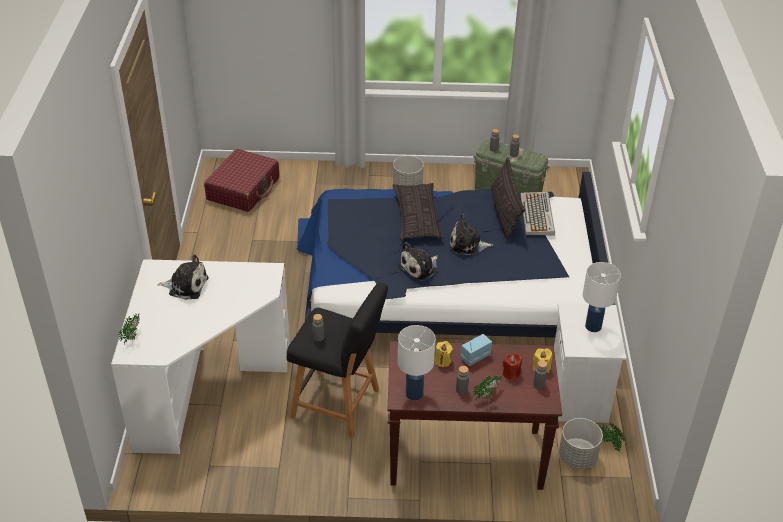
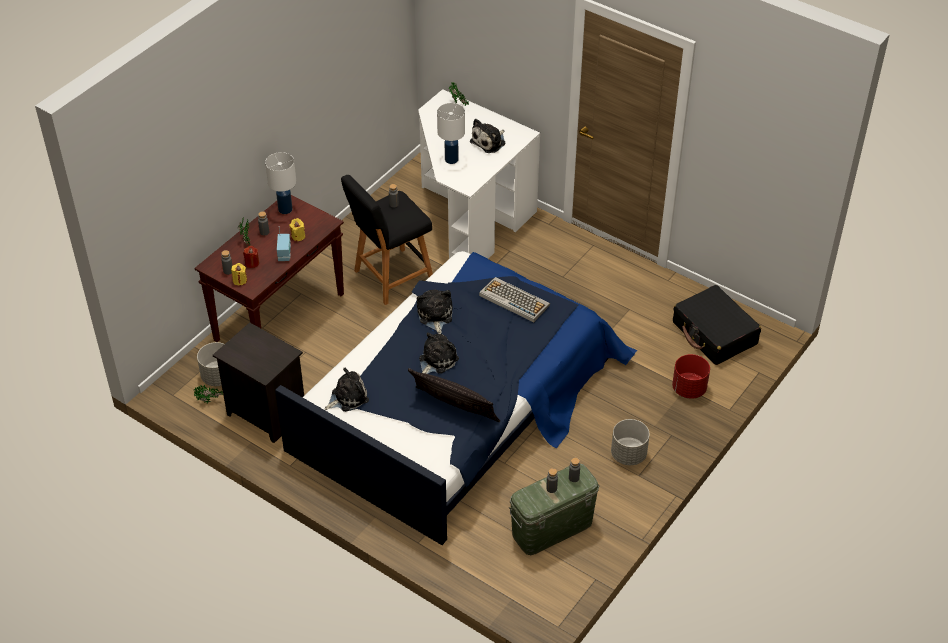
camera: 125 degrees right, 5 degrees up
red suitcase [204,149,279,212] -> black suitcase [673,285,761,365]
pillow [392,183,444,240] -> none
keyboard [520,192,555,235] -> keyboard moved to [479,277,550,322]
white nightstand [554,304,626,423] -> black nightstand [213,322,304,443]
white table lamp [583,262,621,332] -> white table lamp moved to [437,103,465,164]
none -> plush toy [325,368,369,412]
none -> red planter [672,354,710,399]

